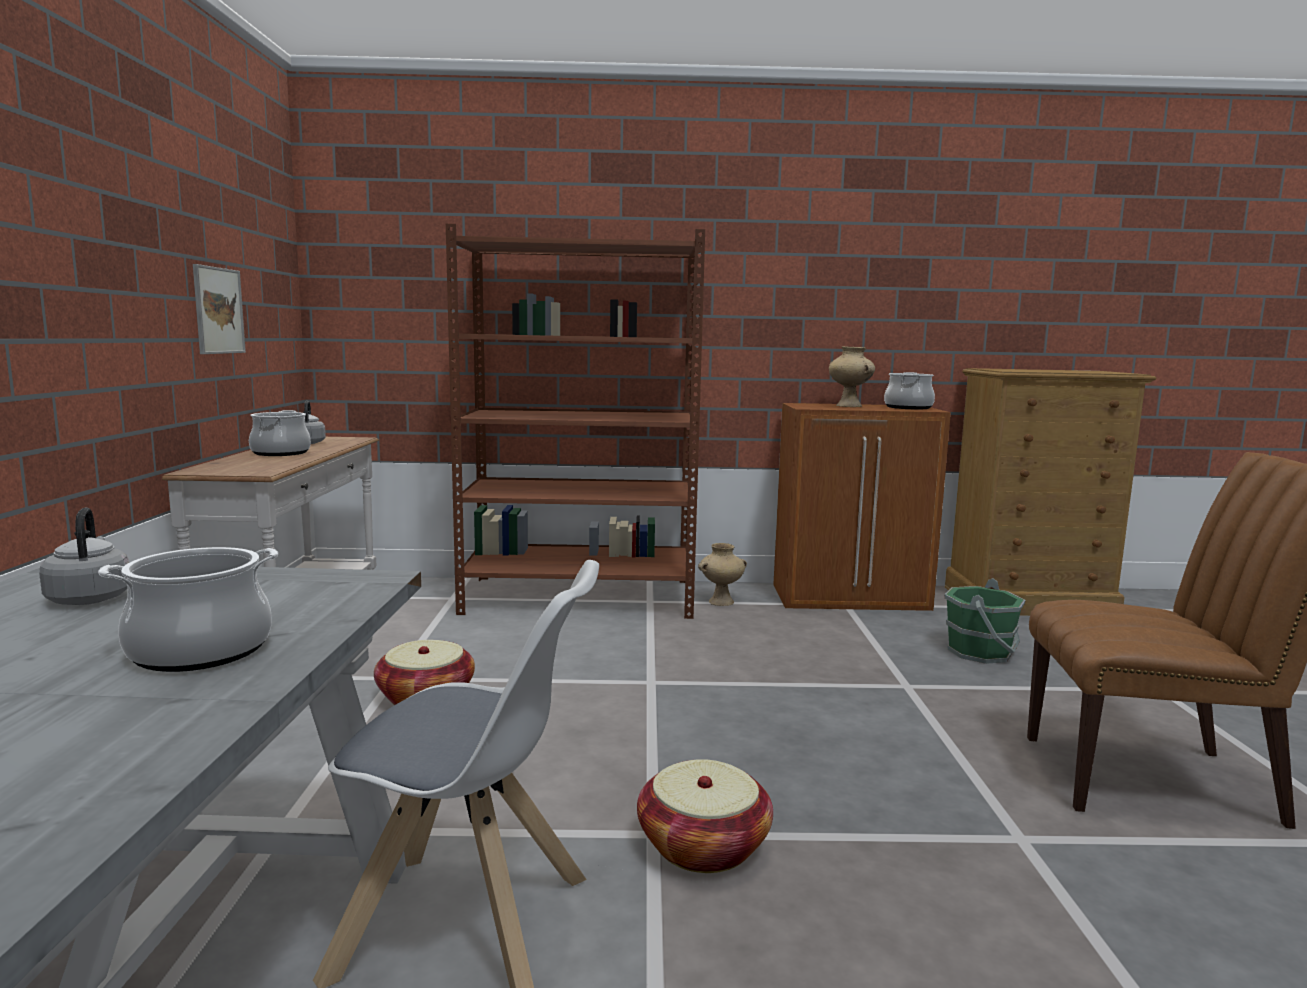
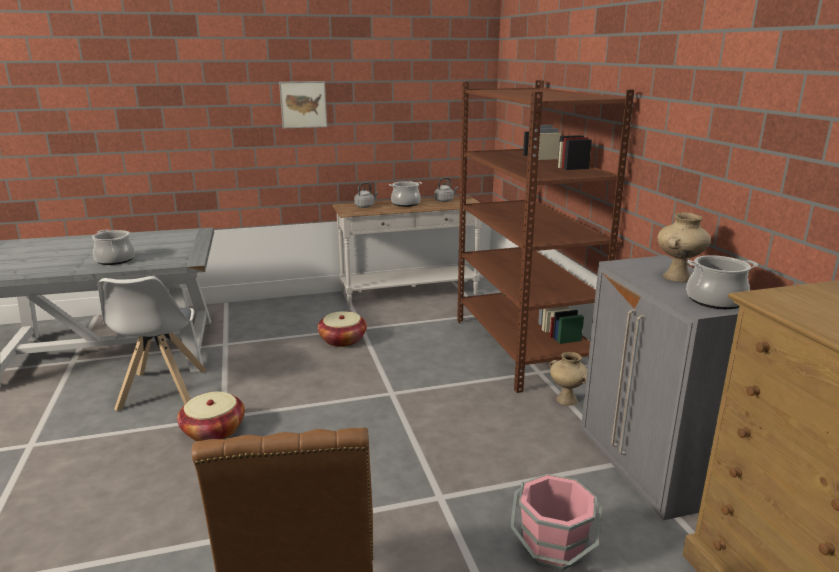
camera: 75 degrees right, 10 degrees up
grey kettle [39,507,129,605] -> grey kettle moved to [354,183,378,208]
picture [193,264,246,354] -> picture moved to [279,81,327,129]
brown cabinet [773,403,951,611] -> grey cabinet [581,255,739,520]
green bucket [945,578,1026,664] -> pink bucket [510,474,602,571]

